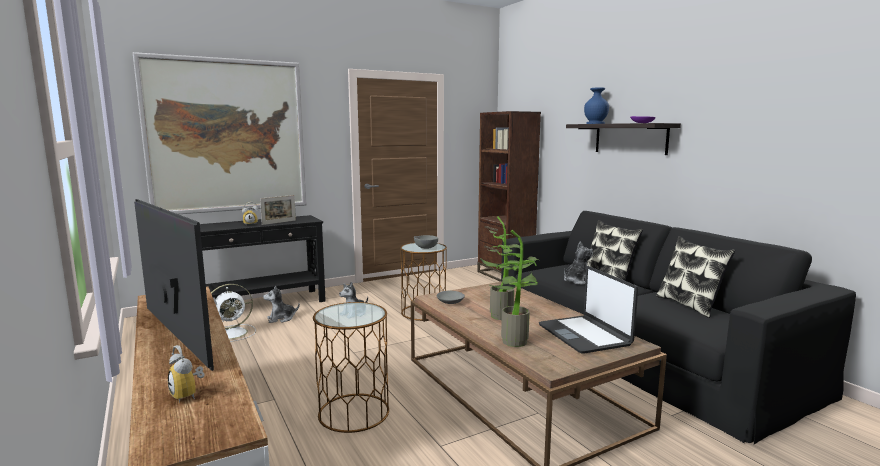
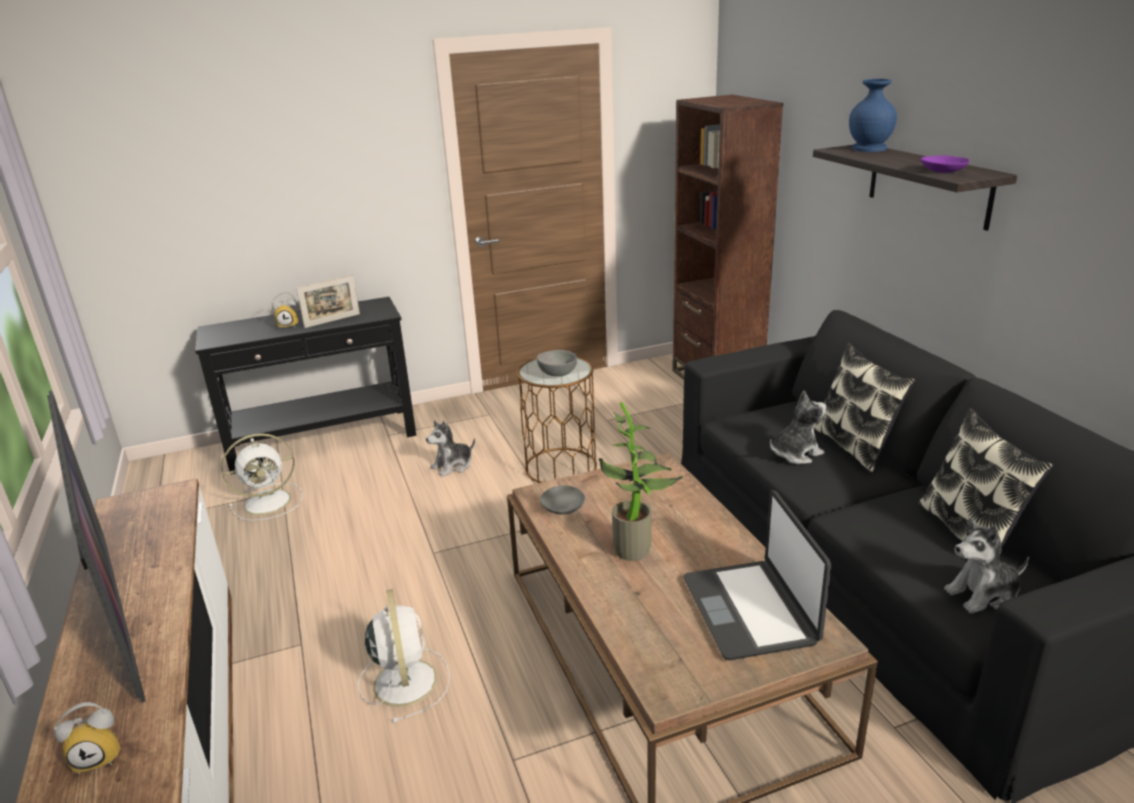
camera: 10 degrees right, 15 degrees up
picture [133,52,307,214] -> none
alarm clock [168,345,205,403] -> alarm clock turned 75 degrees counterclockwise [54,702,121,775]
plush toy [263,286,300,323] -> plush toy moved to [944,518,1029,614]
brown side table [313,302,389,433] -> white fan [358,589,450,723]
potted plant [486,230,540,347] -> none

